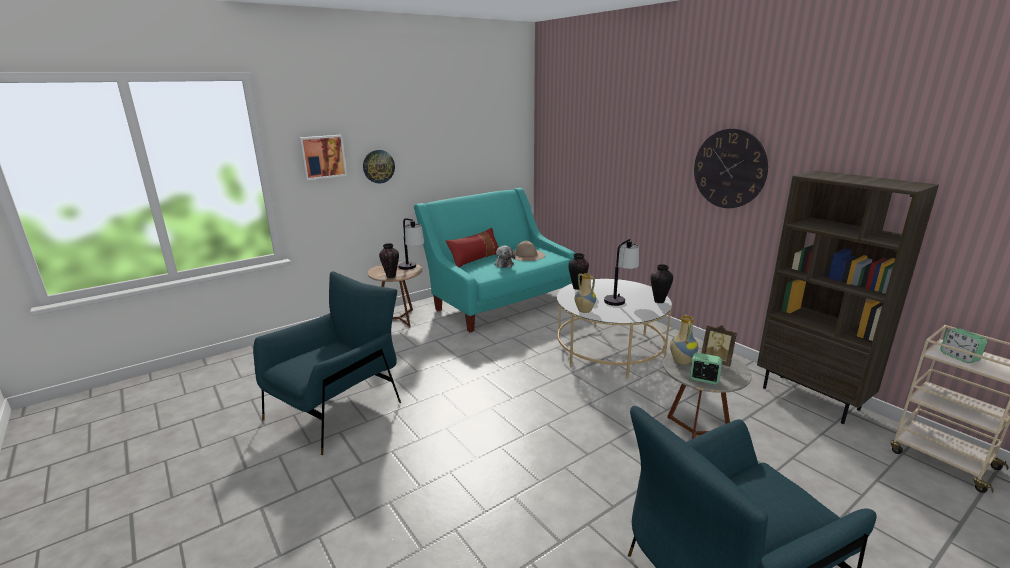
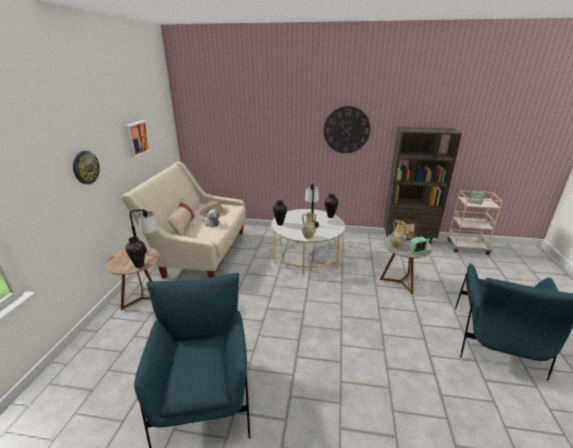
camera: 45 degrees left, 5 degrees up
picture [299,135,347,180] -> picture moved to [125,120,151,158]
turquoise sofa [414,188,575,332] -> beige sofa [121,162,246,279]
red pillow [446,228,499,267] -> beige pillow [167,198,195,236]

